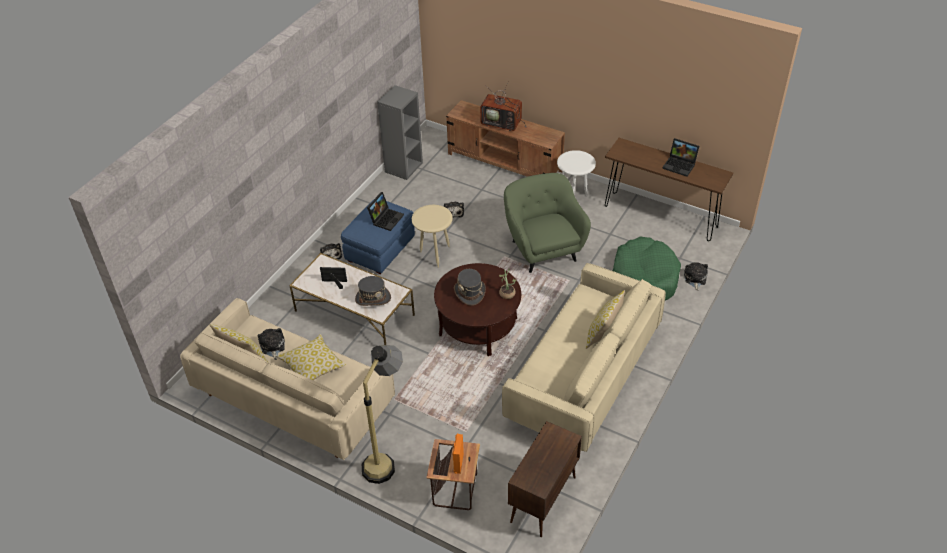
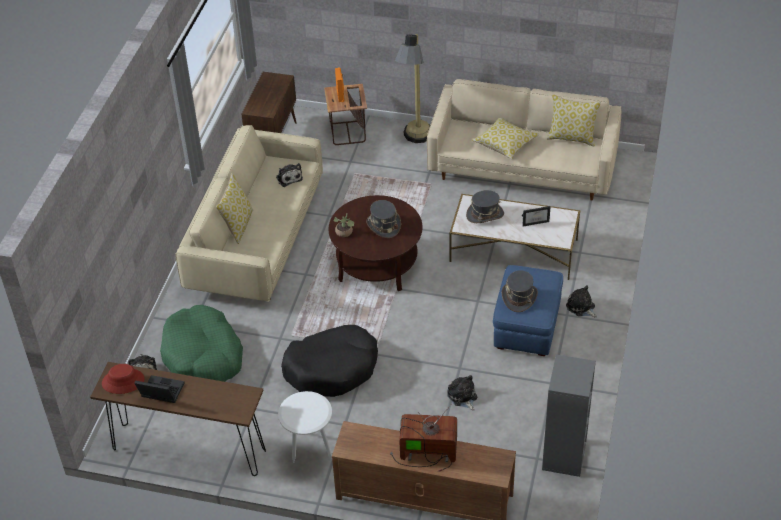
camera: 165 degrees right, 0 degrees up
plush toy [257,328,285,360] -> plush toy moved to [276,163,303,187]
laptop [367,192,404,231] -> grey hat [502,270,538,312]
beige side table [412,205,453,268] -> none
green armchair [504,173,591,273] -> black dog bed [281,325,378,397]
none -> red hat [102,364,144,394]

